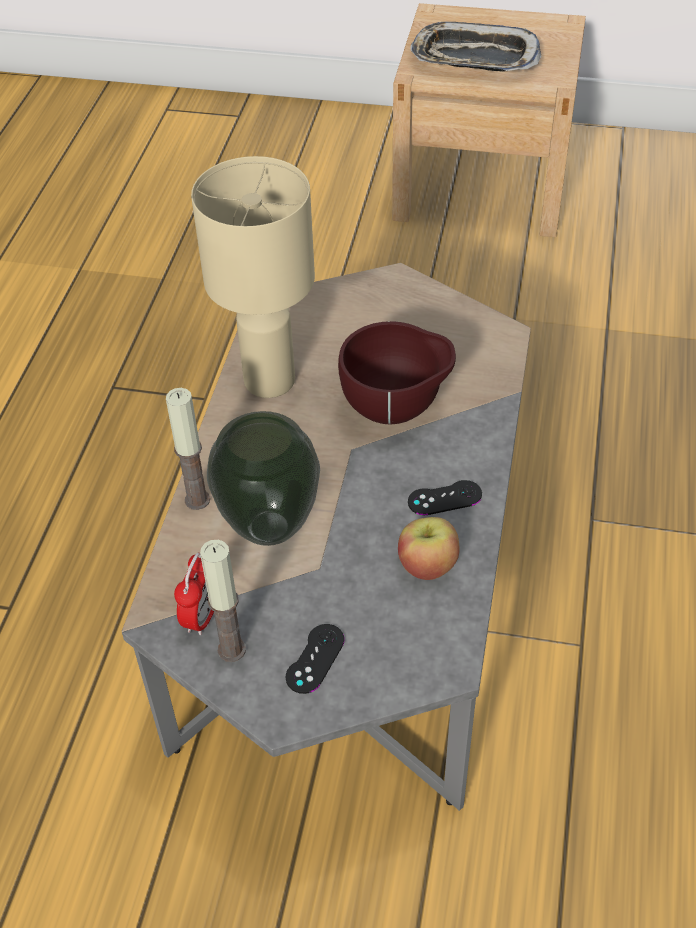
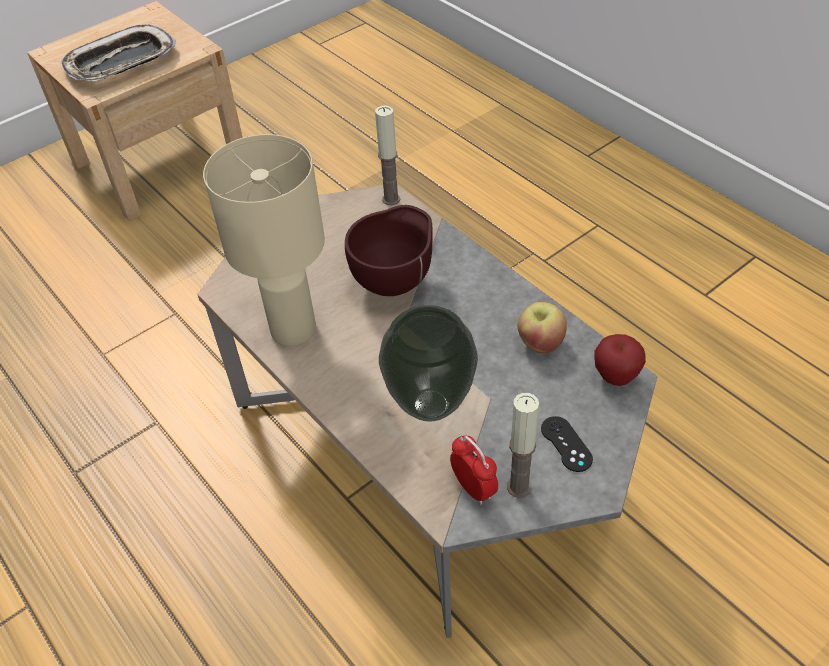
camera: 50 degrees left, 0 degrees up
candle [166,388,210,510] -> candle moved to [375,105,400,205]
black game controller [408,480,482,515] -> none
none -> apple [594,334,646,386]

